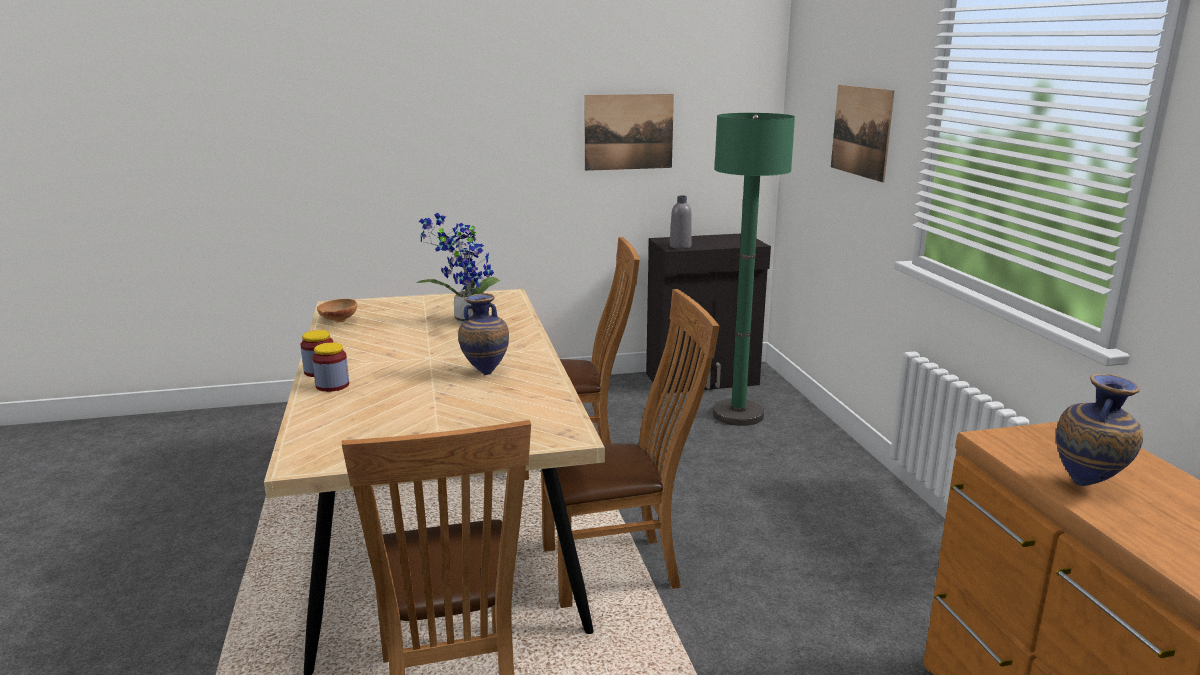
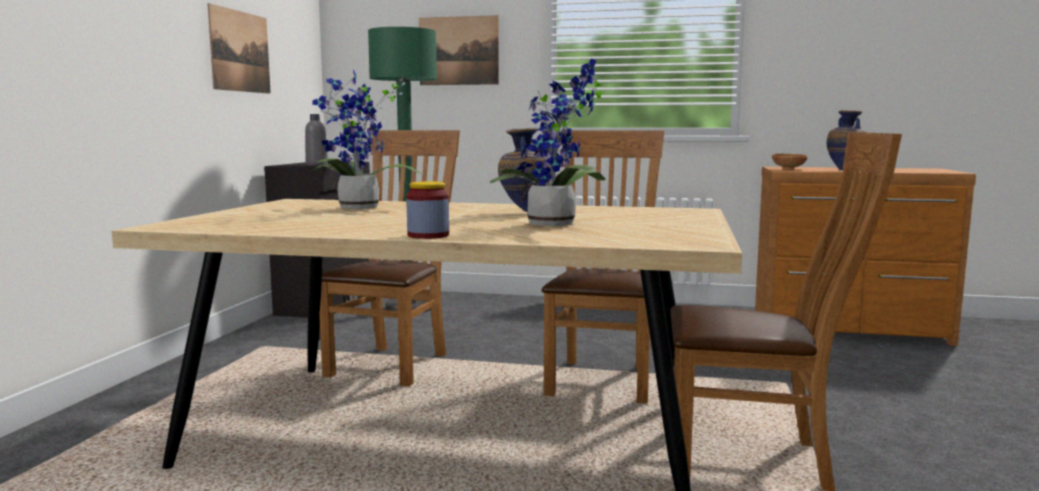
camera: 65 degrees left, 10 degrees down
jar [312,343,349,392] -> none
brown bowl [317,299,357,322] -> brown bowl moved to [772,153,807,169]
none -> potted plant [490,59,605,226]

